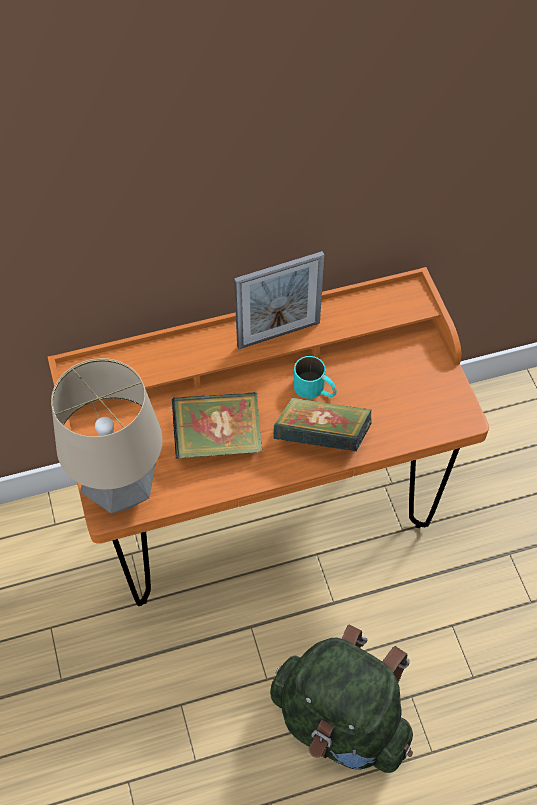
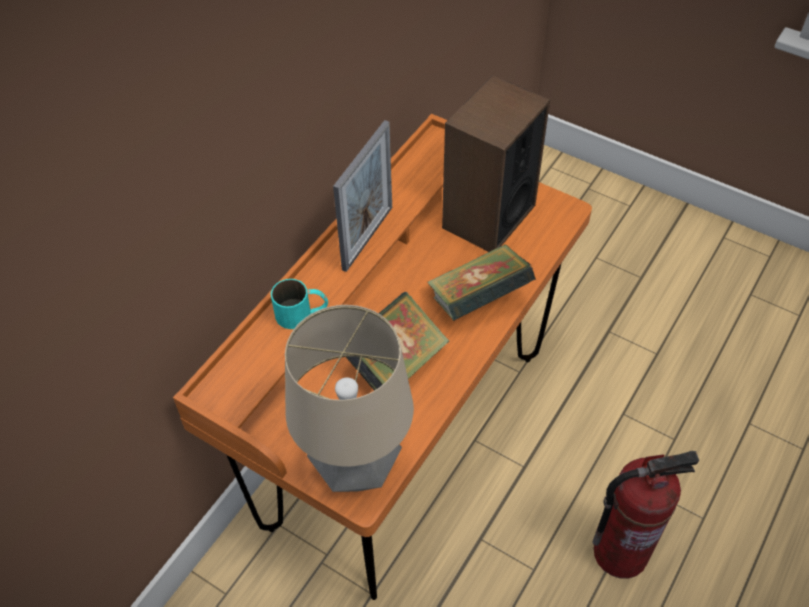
camera: 40 degrees left, 5 degrees down
green backpack [270,625,413,773] -> fire extinguisher [592,451,699,578]
turquoise mug [294,356,337,399] -> turquoise mug moved to [271,279,328,329]
none -> speaker [442,75,550,252]

